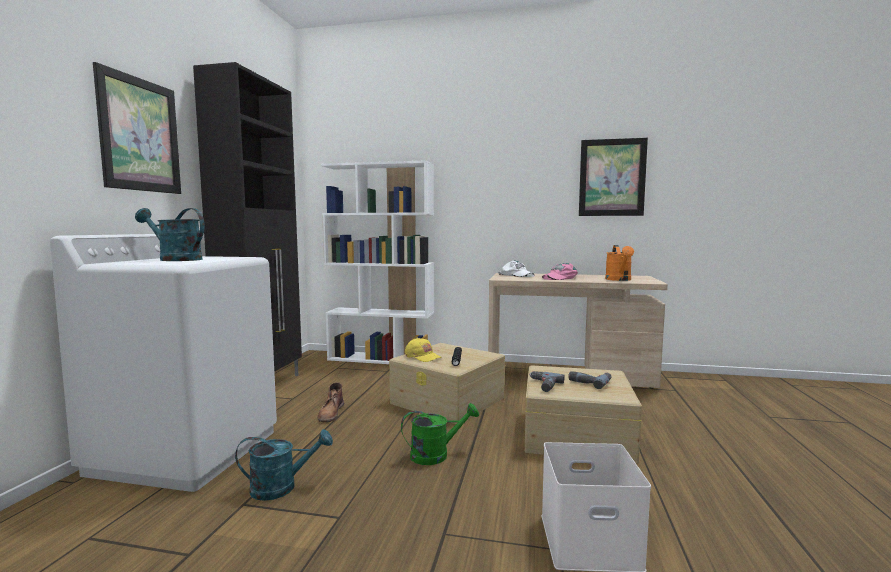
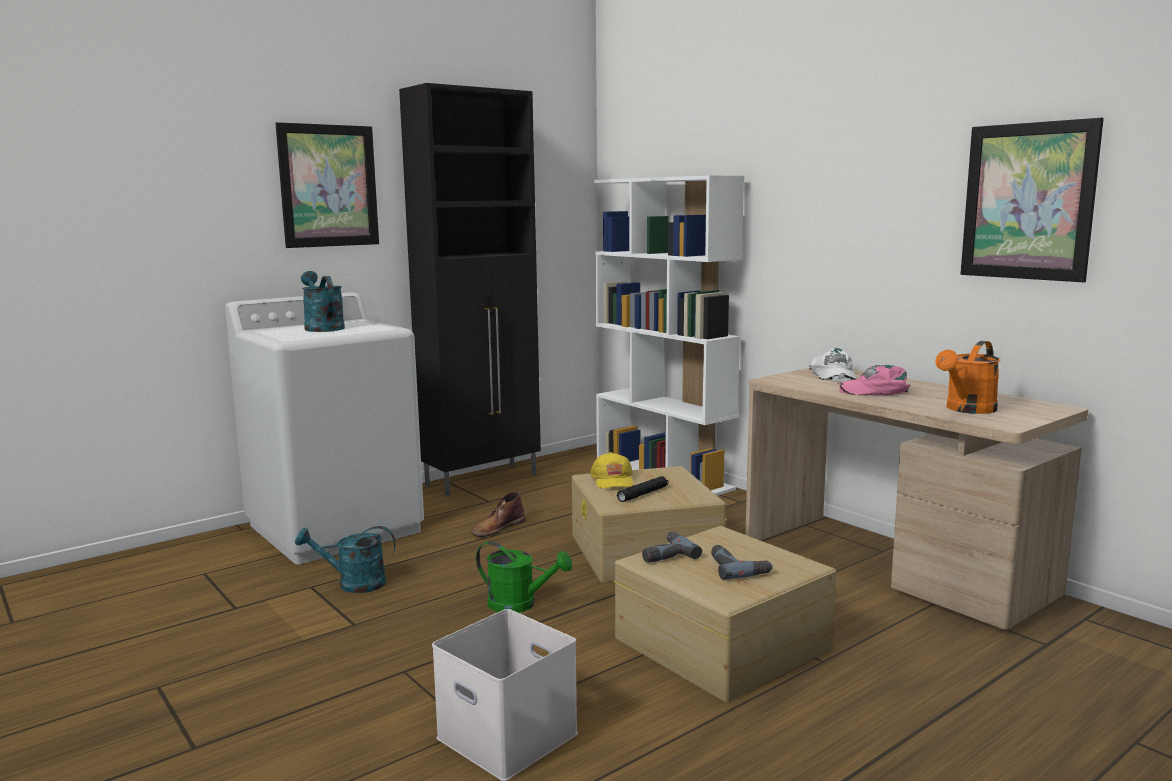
camera: 40 degrees right, 5 degrees up
turquoise watering can [235,429,333,501] -> turquoise watering can turned 150 degrees clockwise [295,526,396,593]

